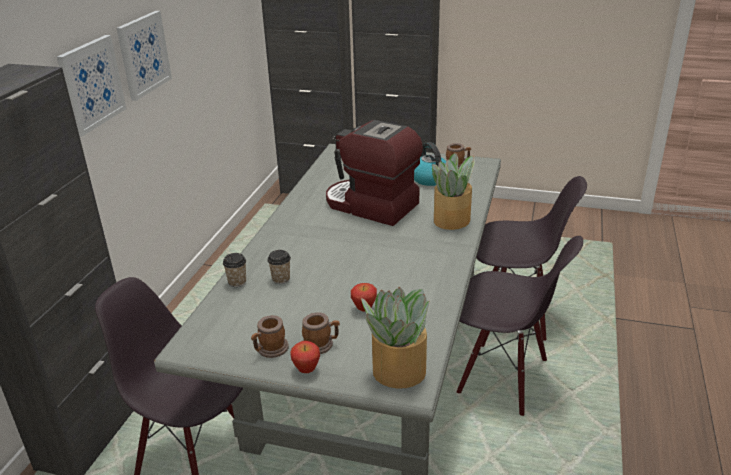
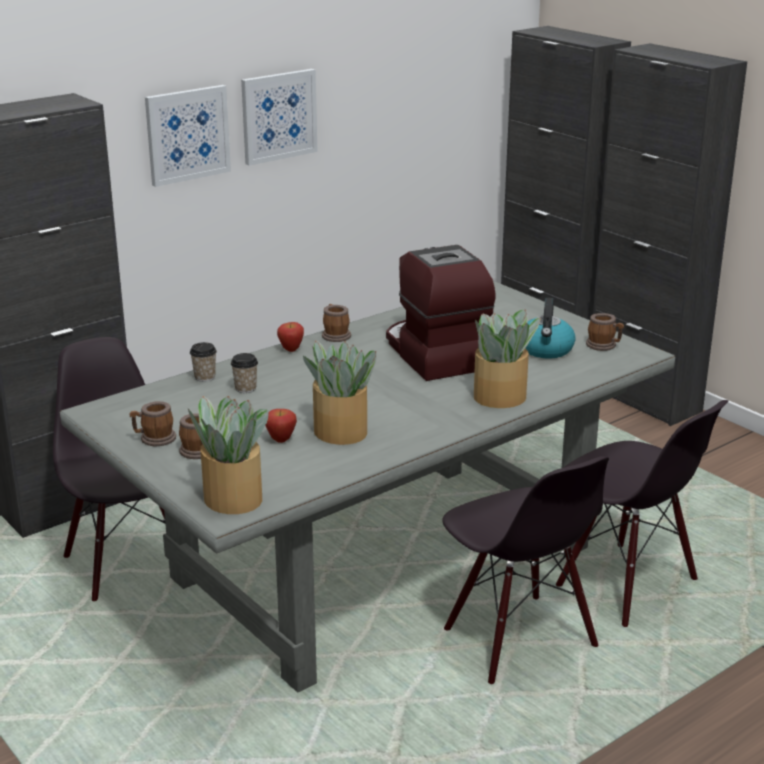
camera: 35 degrees right, 5 degrees down
apple [290,341,320,373] -> apple moved to [277,322,304,352]
none -> potted plant [303,341,376,445]
none -> mug [322,304,351,342]

